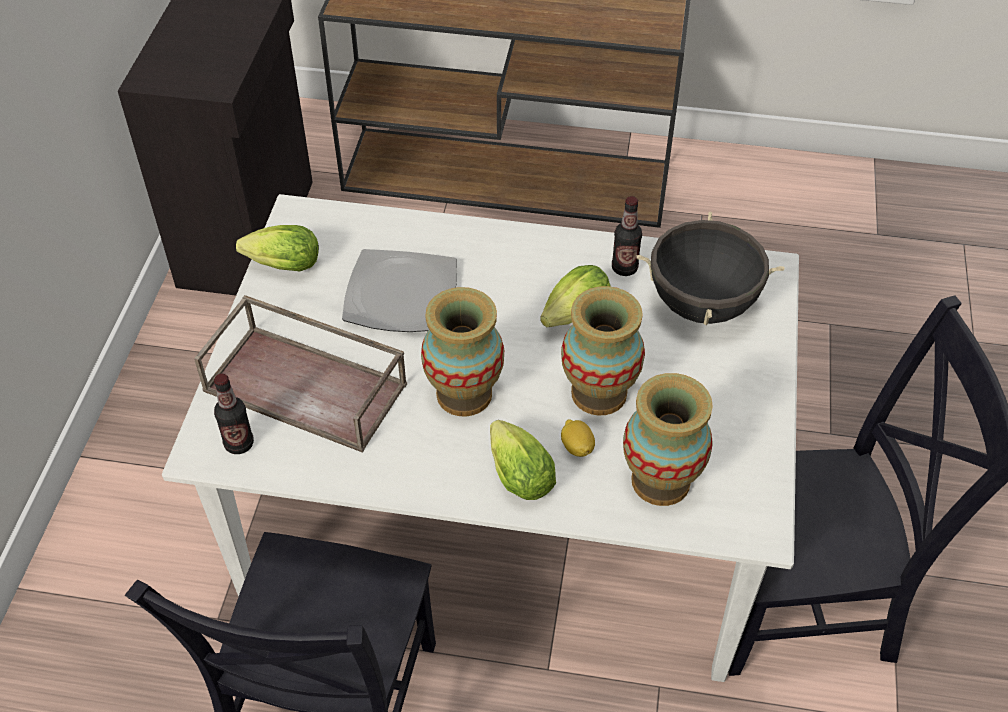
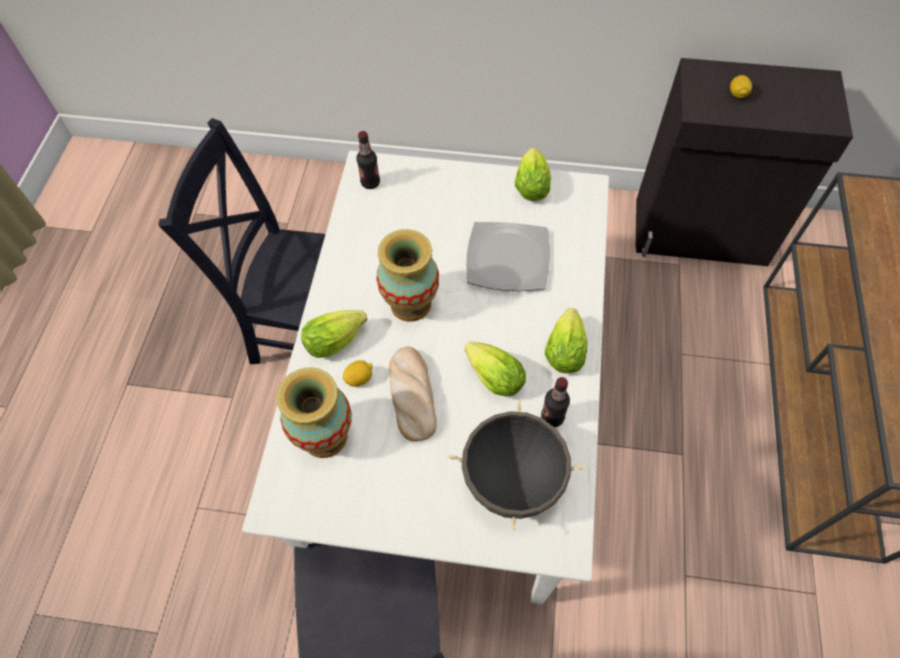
camera: 90 degrees right, 10 degrees up
brown tray [194,295,407,453] -> none
vase [561,286,645,415] -> bread [389,346,437,441]
none -> lettuce [545,308,587,373]
none -> lemon [730,75,752,98]

